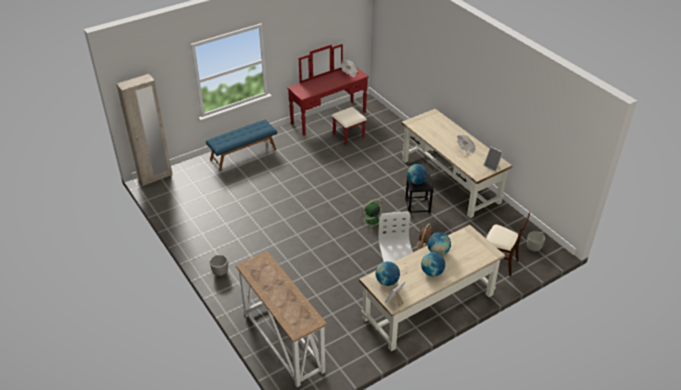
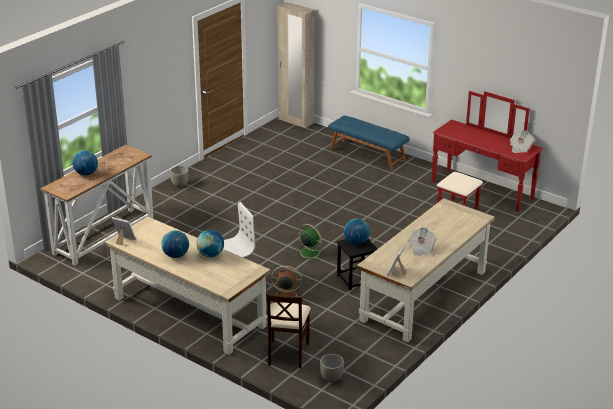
camera: 70 degrees right, 10 degrees down
globe [376,261,400,286] -> globe moved to [72,150,98,175]

